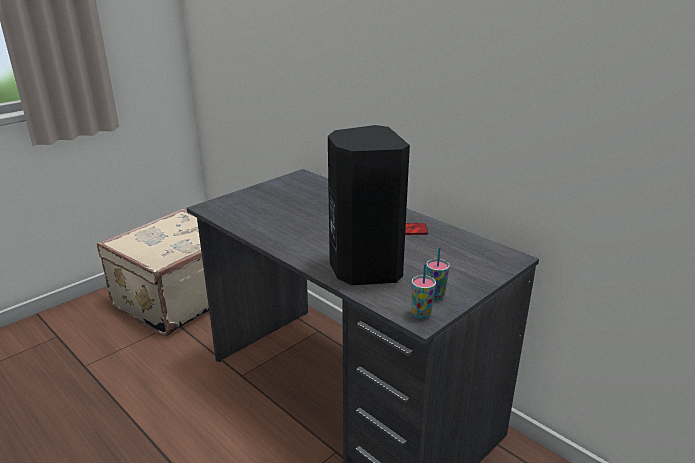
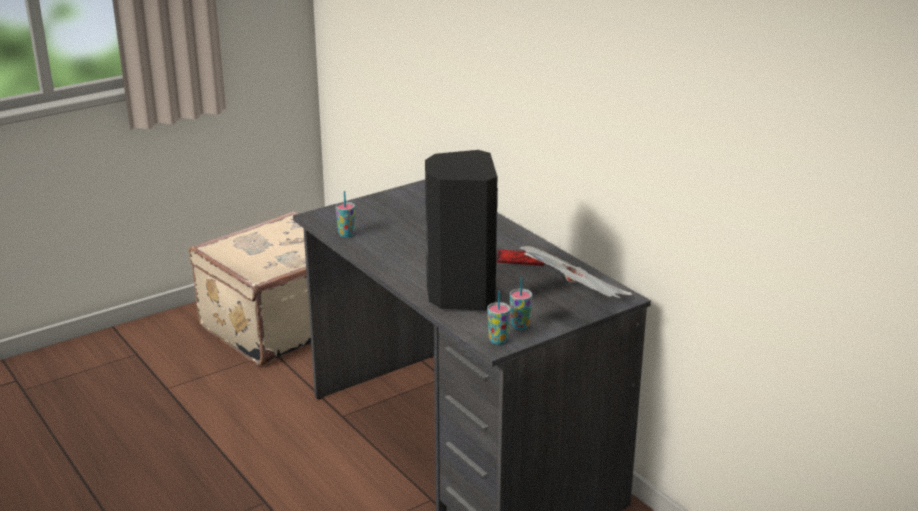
camera: 10 degrees right, 0 degrees up
none -> cup [335,191,355,237]
none -> newspaper [520,246,632,298]

